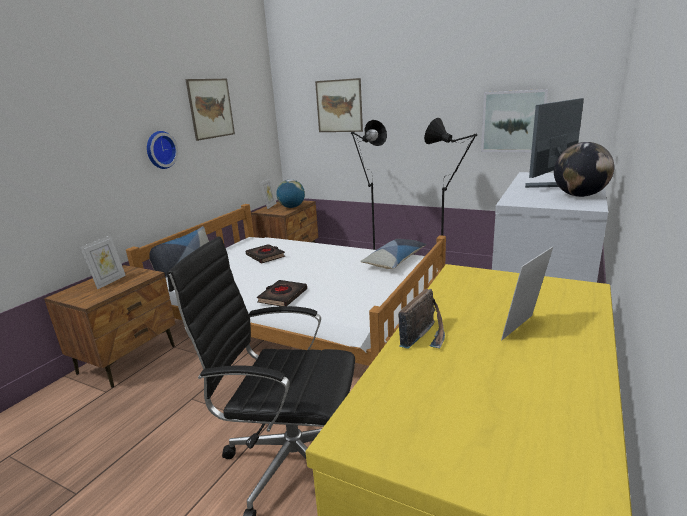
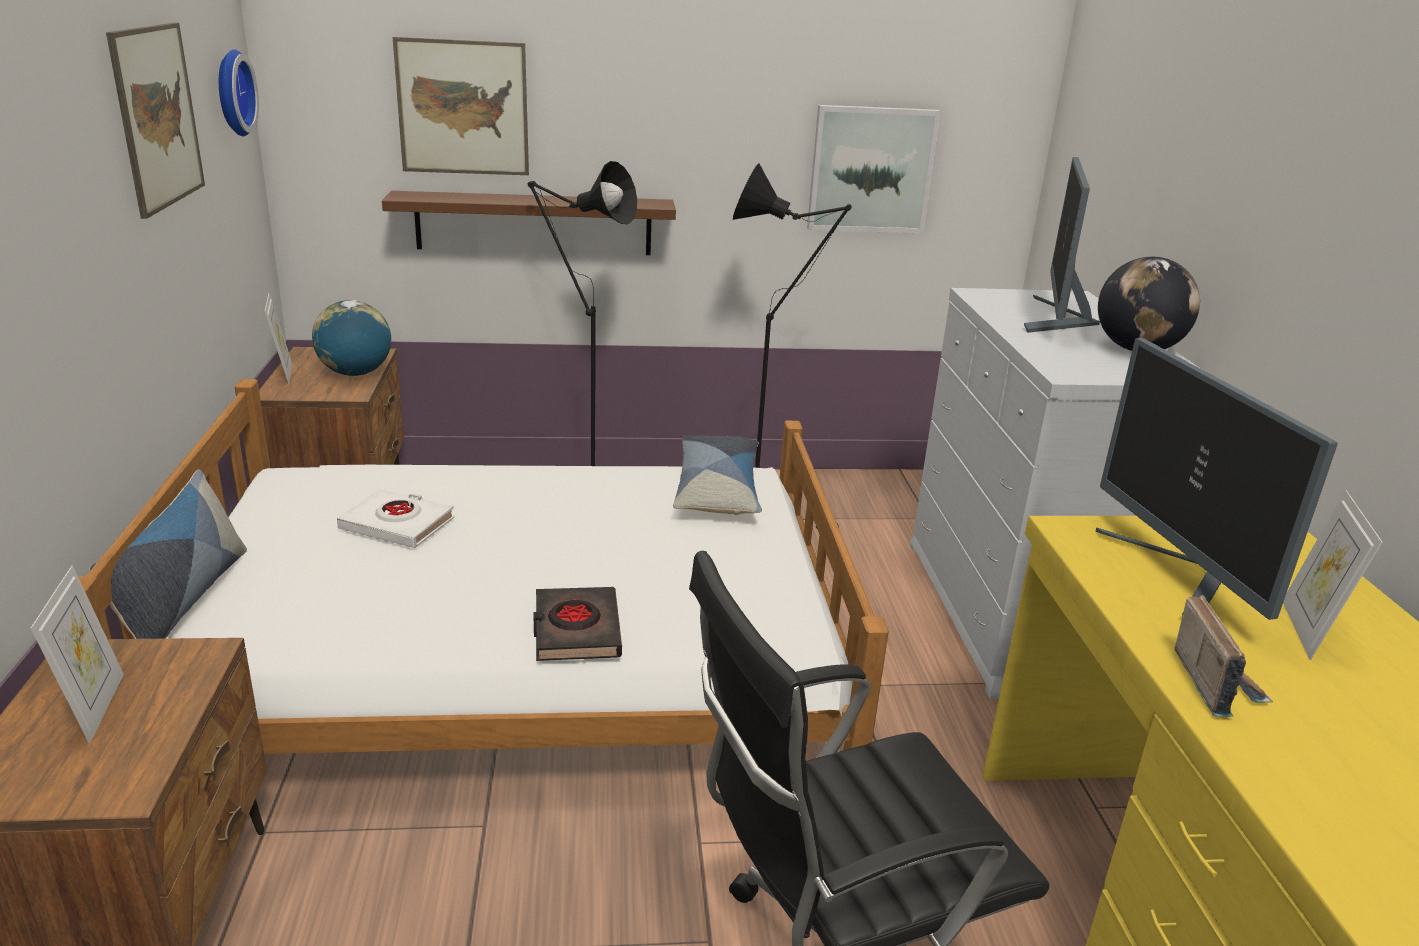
camera: 35 degrees left, 5 degrees up
wall clock [147,131,178,169] -> wall clock moved to [219,49,259,136]
black book [246,244,285,263] -> white book [337,489,454,548]
none -> brown shelf [382,191,676,255]
none -> monitor [1095,338,1338,620]

